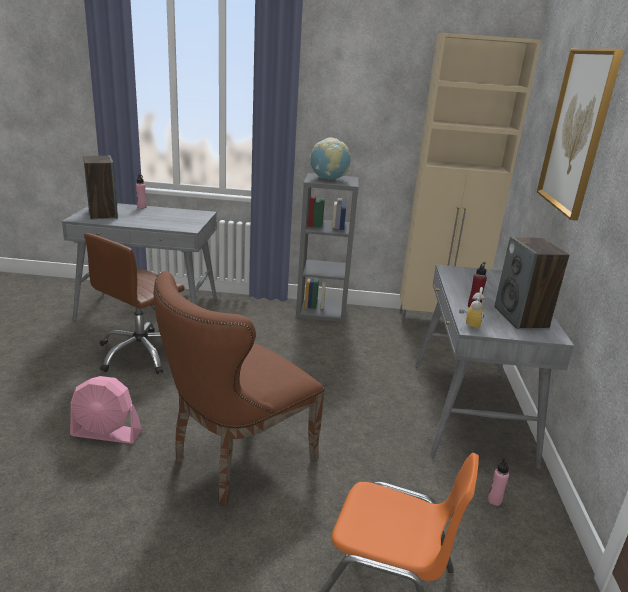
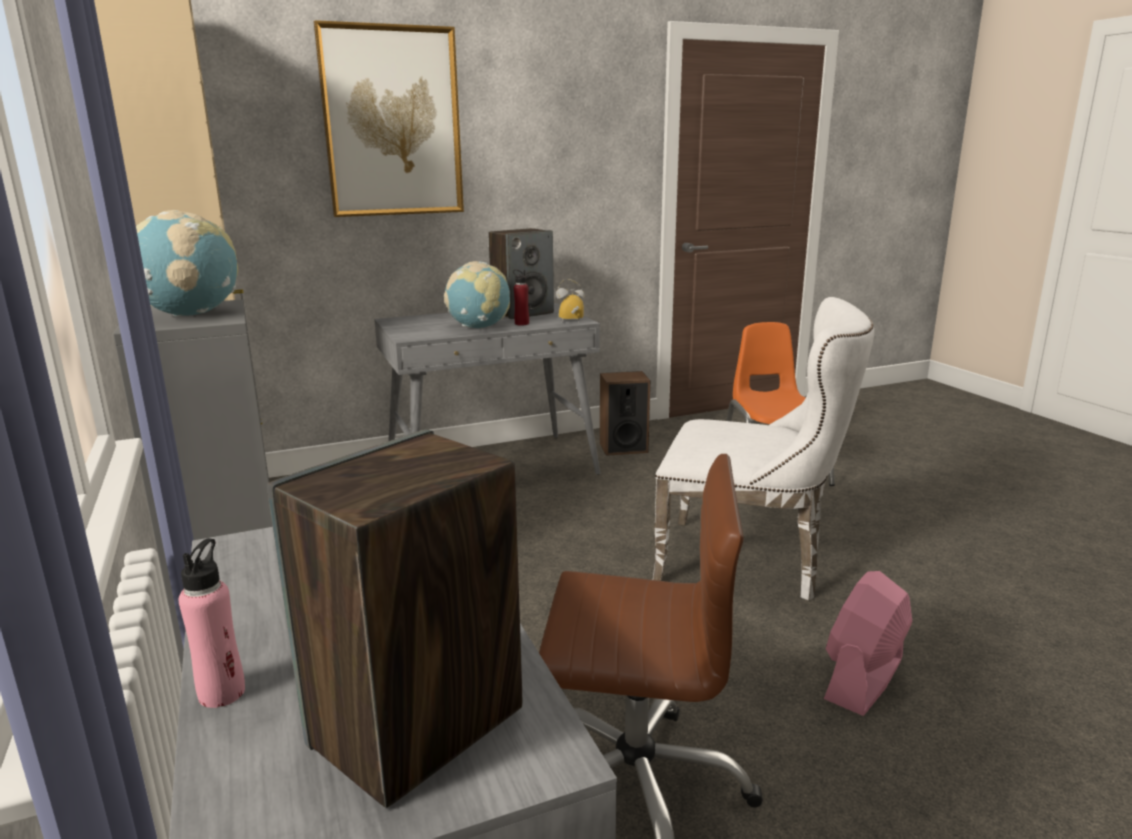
camera: 115 degrees left, 5 degrees down
pink fan [70,376,142,444] -> pink fan turned 120 degrees counterclockwise [824,571,912,716]
brown chair [154,271,325,505] -> white chair [653,297,874,601]
pink bottle [488,458,509,506] -> speaker [600,371,650,456]
none -> globe [444,261,510,328]

